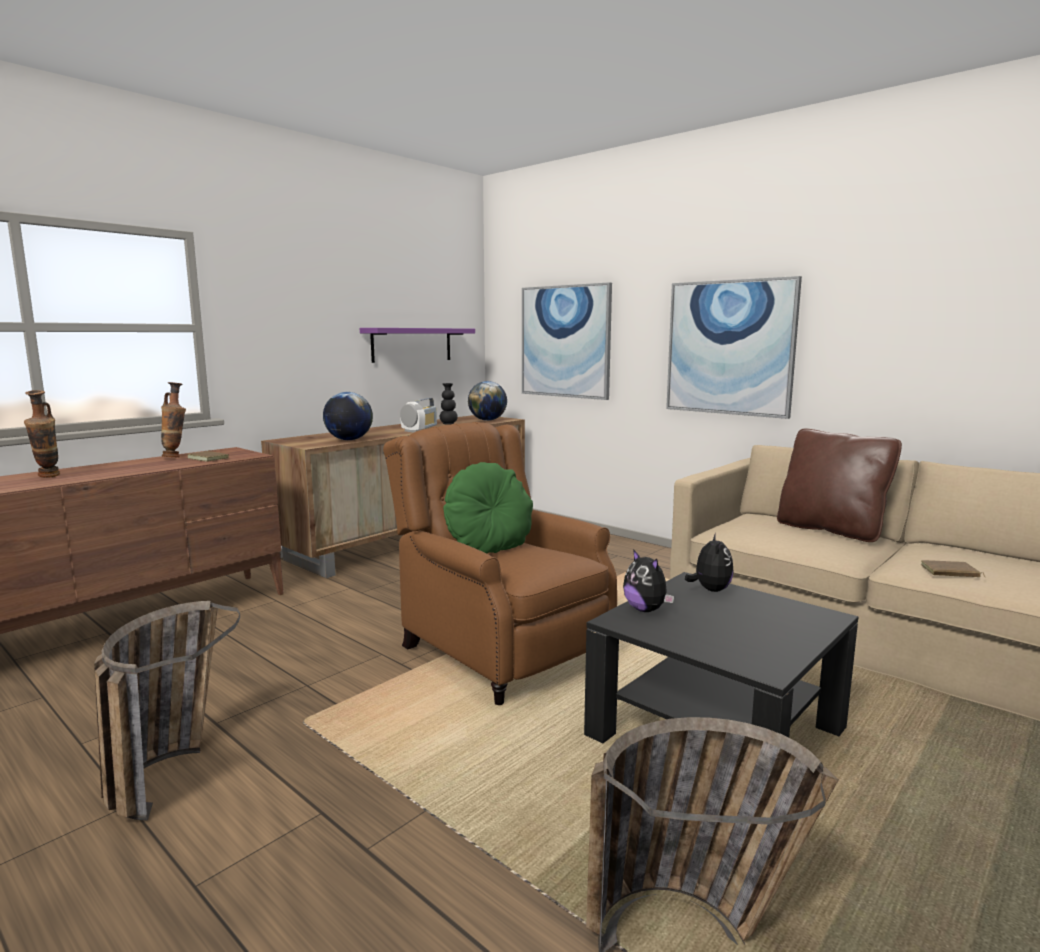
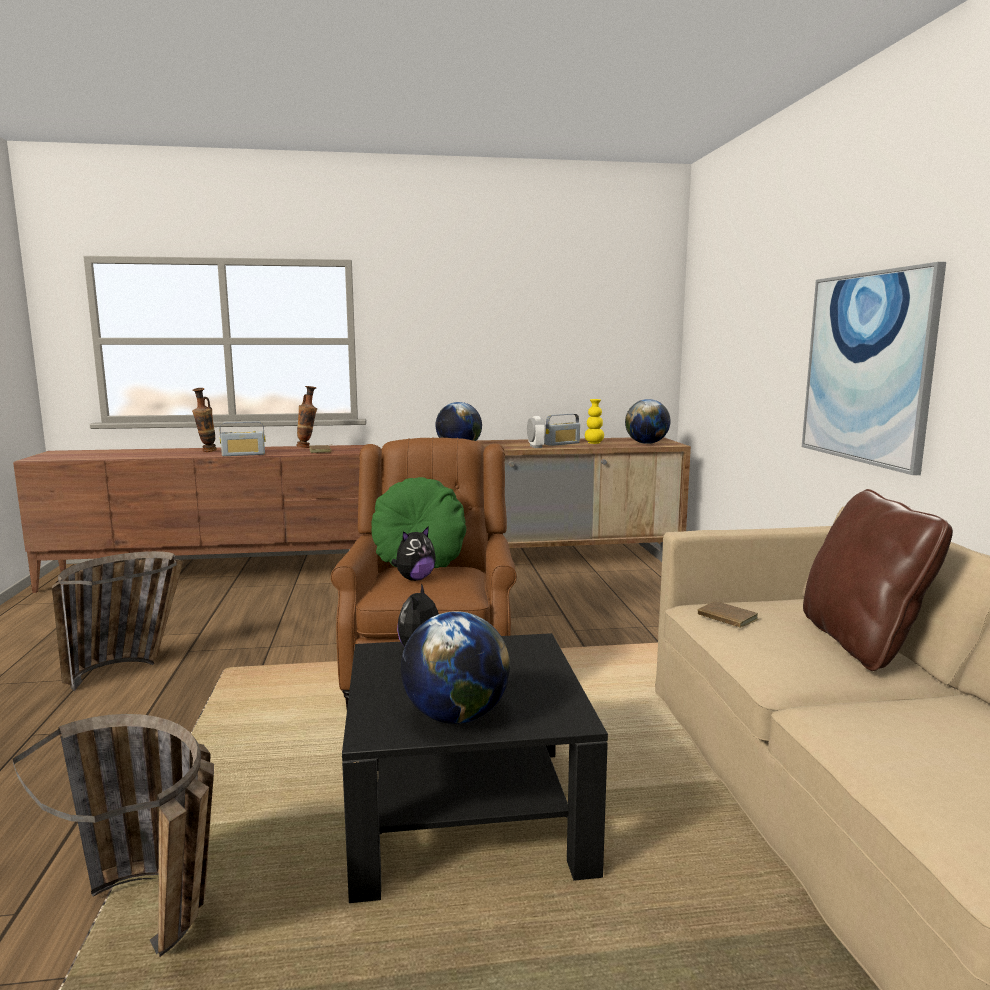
camera: 40 degrees right, 0 degrees up
purple shelf [360,328,475,363] -> none
black vase [440,383,458,425] -> yellow vase [585,399,604,444]
picture [522,282,612,400] -> none
plush toy [685,533,733,592] -> plush toy moved to [391,526,436,581]
brown book [921,560,985,577] -> brown book moved to [698,601,759,628]
none -> radio [219,421,266,456]
none -> globe [401,611,510,724]

